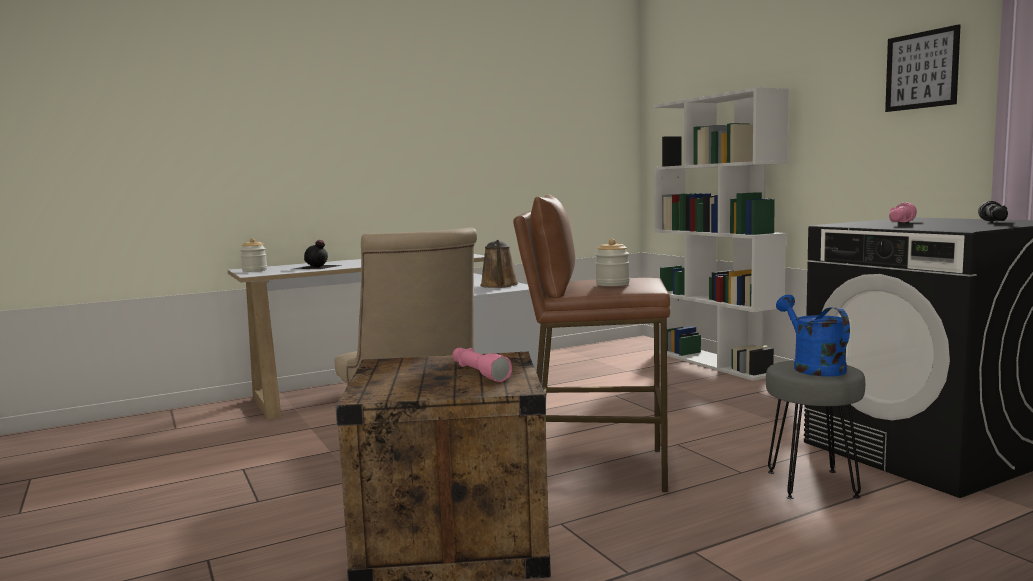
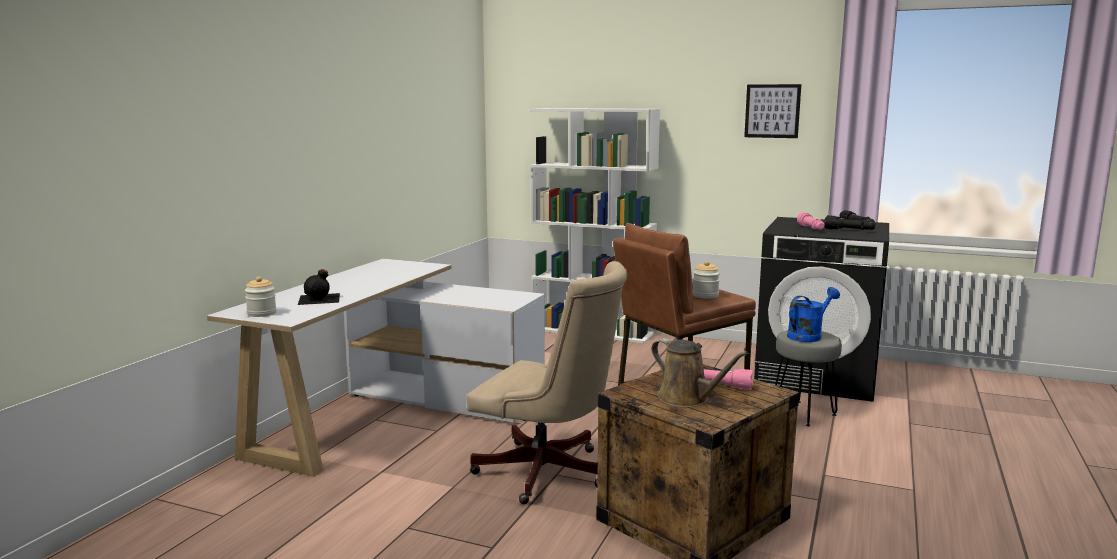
camera: 40 degrees left, 5 degrees up
brown watering can [480,240,518,288] -> brown watering can moved to [652,338,749,407]
blue watering can [776,295,850,377] -> blue watering can turned 105 degrees clockwise [787,287,840,342]
none -> black flashlight [824,215,876,230]

